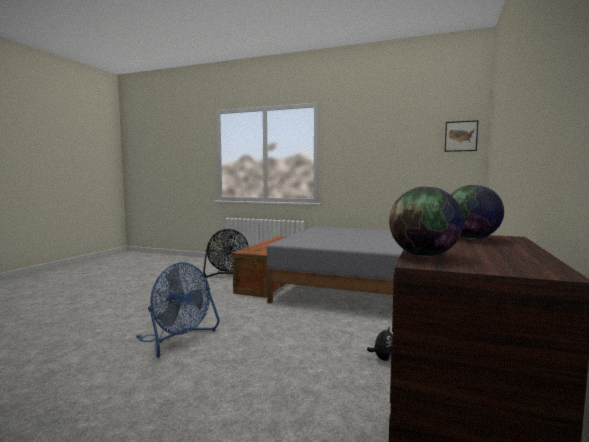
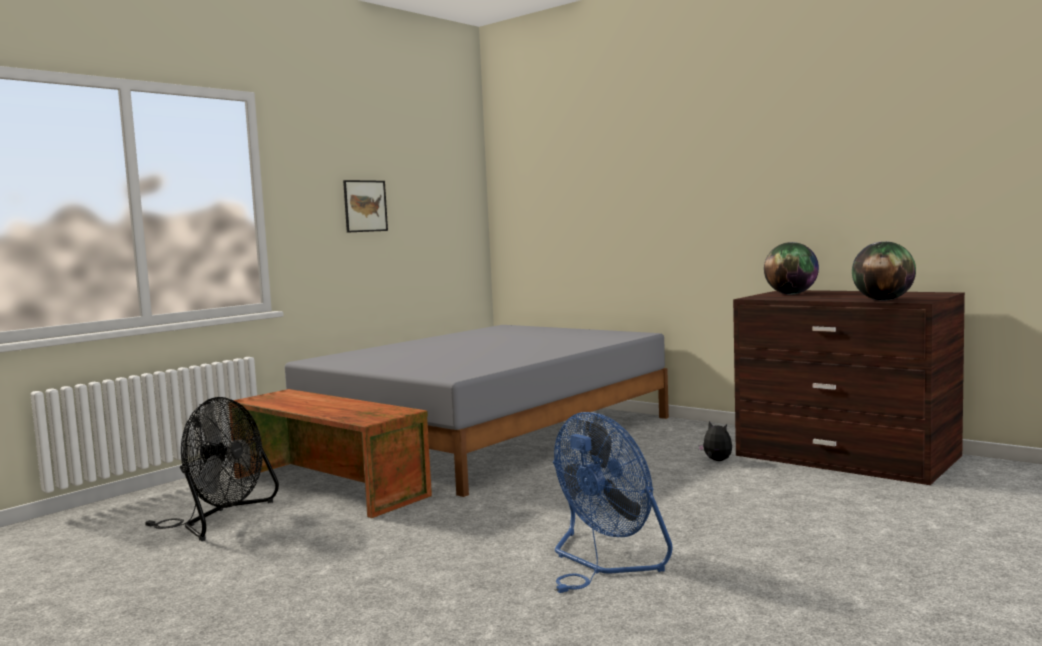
camera: 70 degrees left, 0 degrees up
picture [445,120,478,152] -> picture moved to [343,180,388,233]

